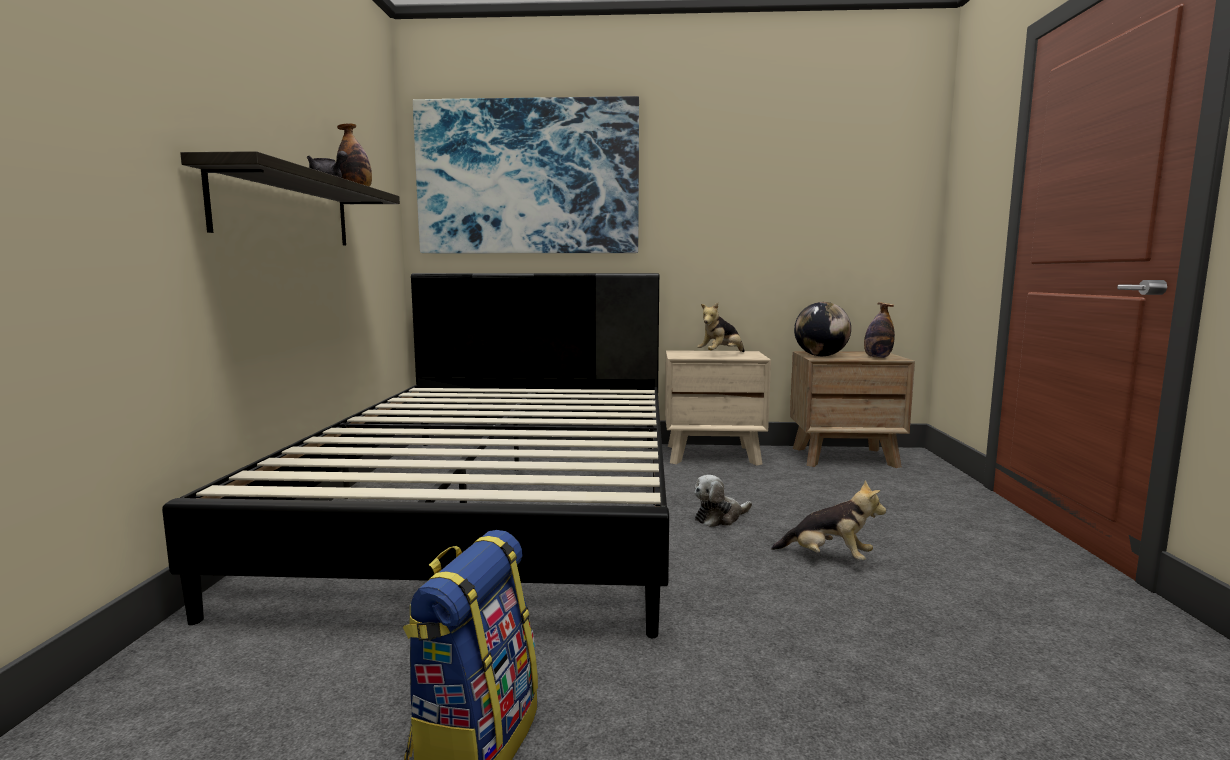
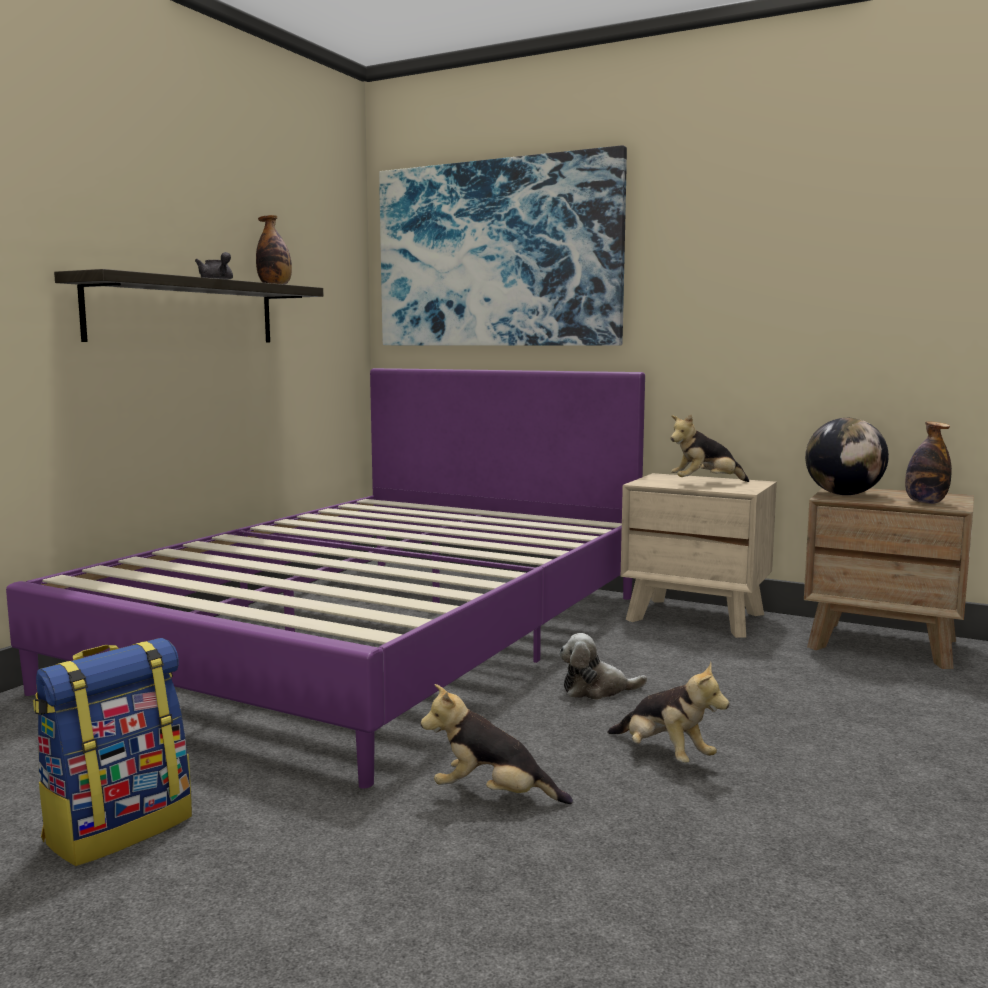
camera: 25 degrees right, 0 degrees up
black bed [162,273,669,638] -> purple bed [6,368,645,789]
none -> plush toy [421,684,573,804]

